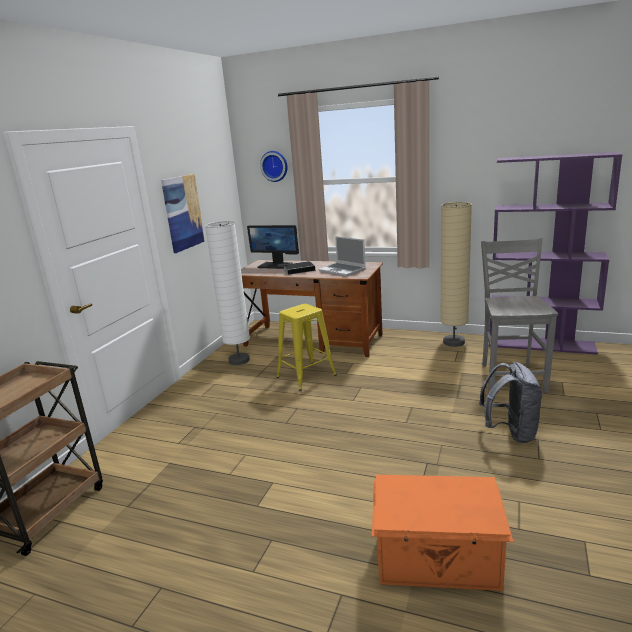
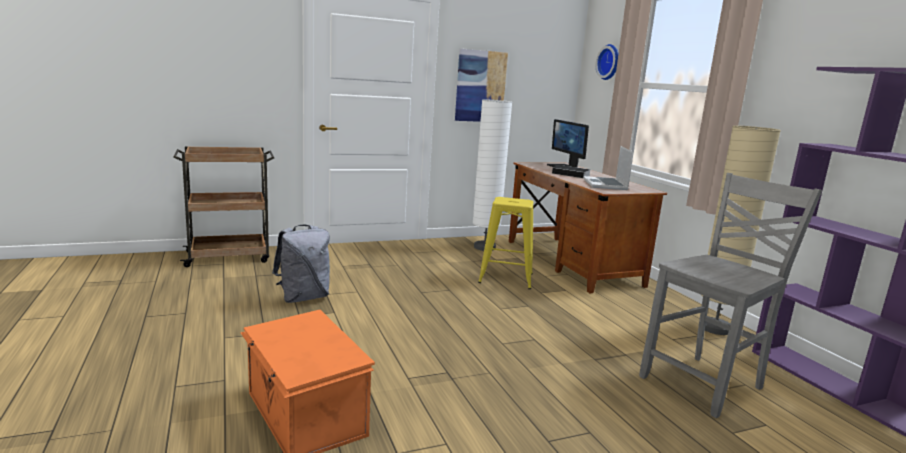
camera: 45 degrees right, 5 degrees down
grey backpack [479,362,543,443] -> grey backpack moved to [272,225,330,303]

